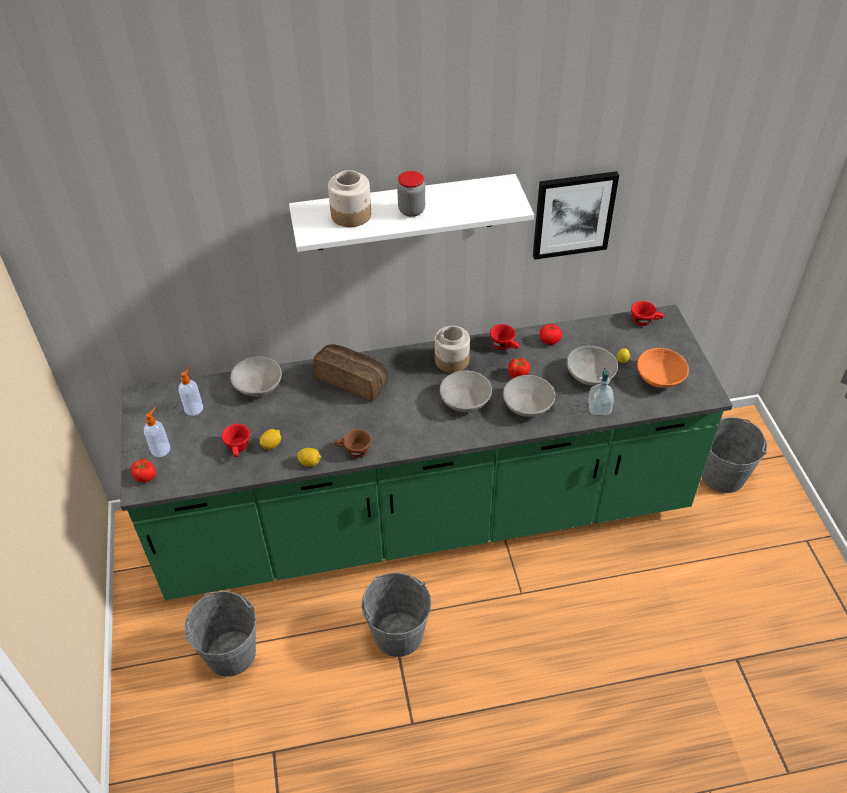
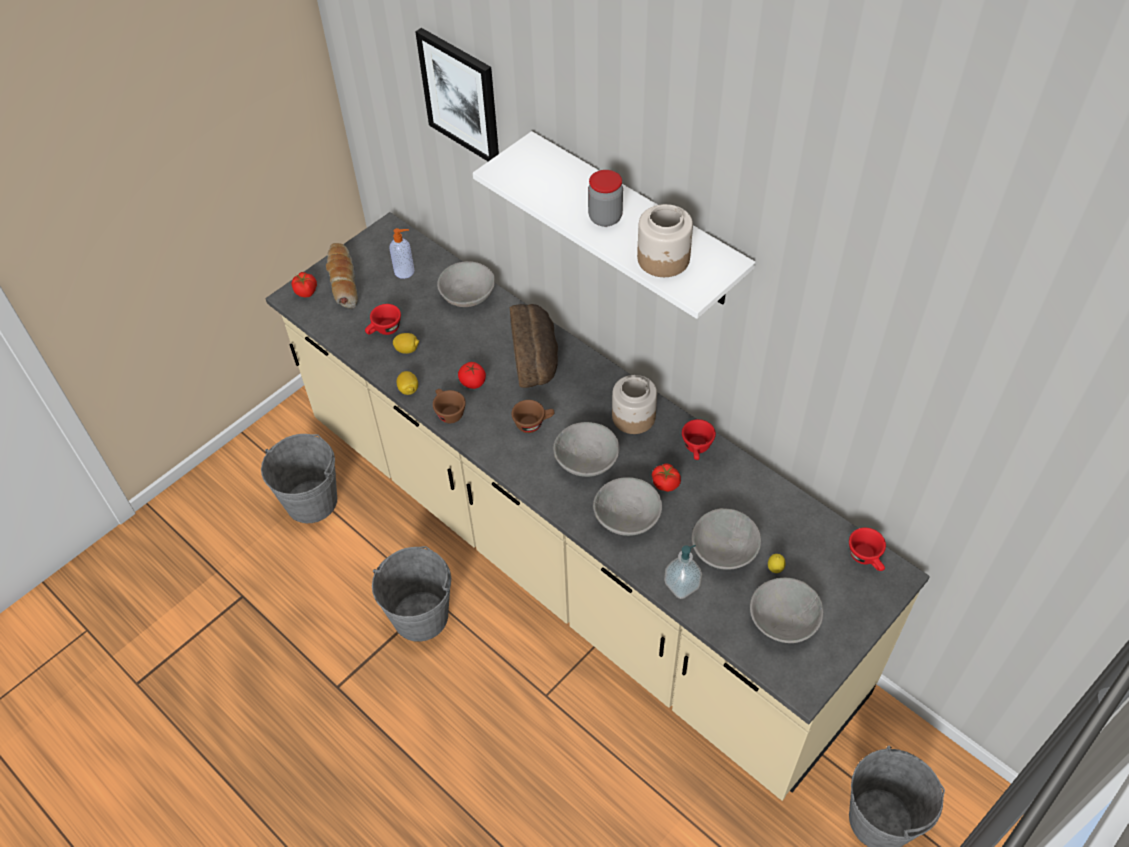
camera: 55 degrees right, 5 degrees up
green counter [120,305,733,600] -> beige counter [266,212,930,801]
soap dispenser [144,407,170,457] -> bread [326,243,358,308]
jar [328,170,371,227] -> jar moved to [637,204,693,277]
picture [533,171,619,260] -> picture moved to [415,28,499,161]
tomato [540,324,562,345] -> tomato moved to [458,362,486,389]
orange bowl [637,348,689,388] -> grey bowl [750,578,823,643]
none -> brown cup [511,400,554,433]

